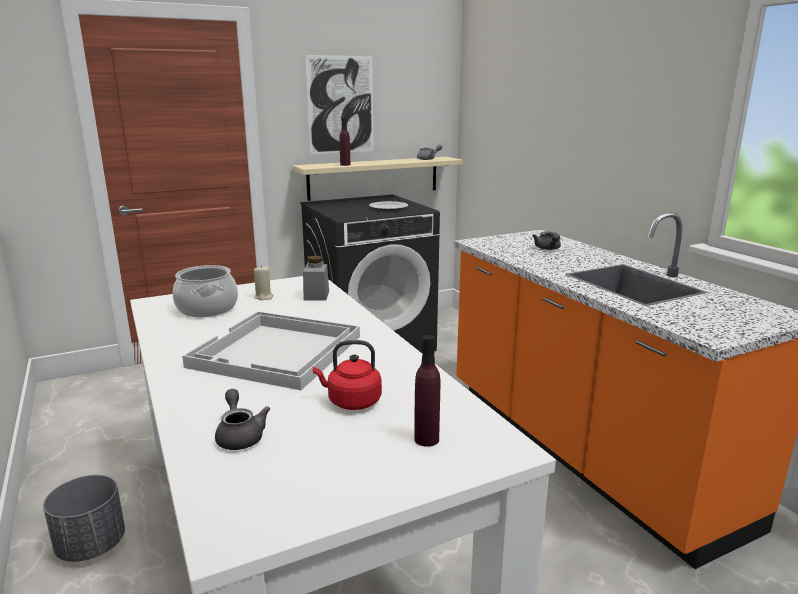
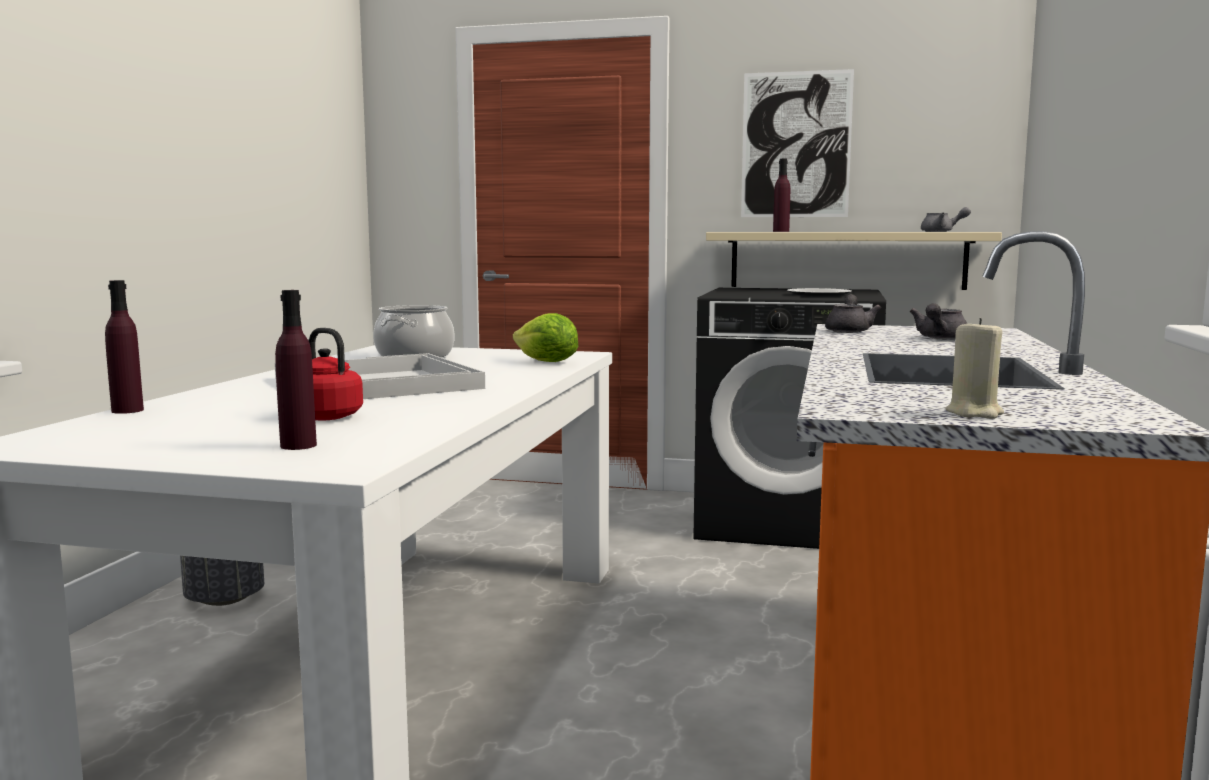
camera: 40 degrees right, 10 degrees down
grey teapot [215,389,270,450] -> grey teapot moved to [825,294,881,333]
beige candle [254,265,274,300] -> beige candle moved to [946,318,1004,419]
grey jar [303,256,329,301] -> lettuce [513,313,578,362]
none -> purple bottle [105,280,144,414]

